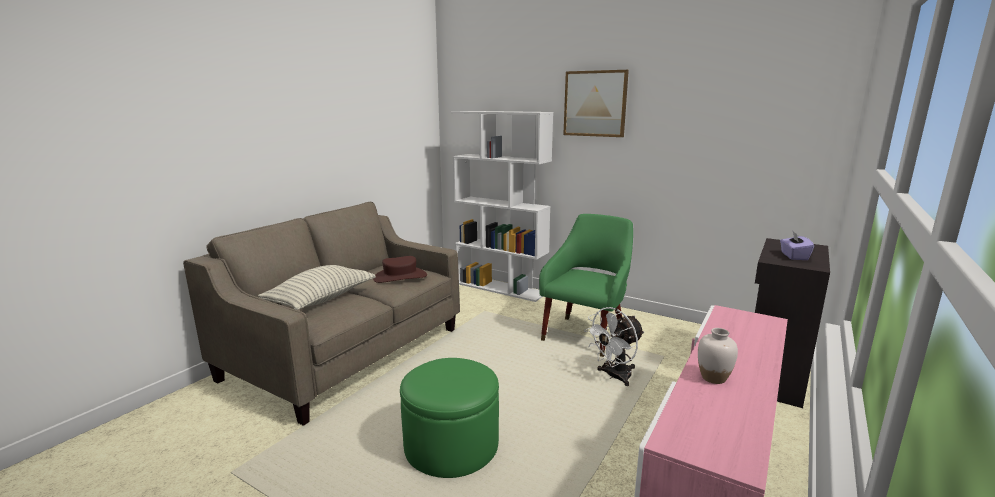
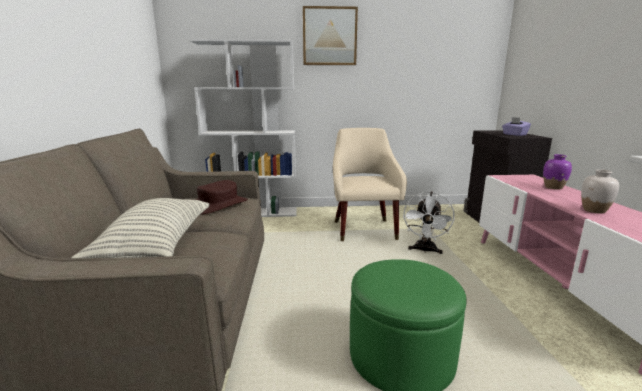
camera: 35 degrees left, 0 degrees up
green armchair [539,214,633,357] -> beige armchair [333,128,407,241]
none -> purple vase [543,154,572,190]

